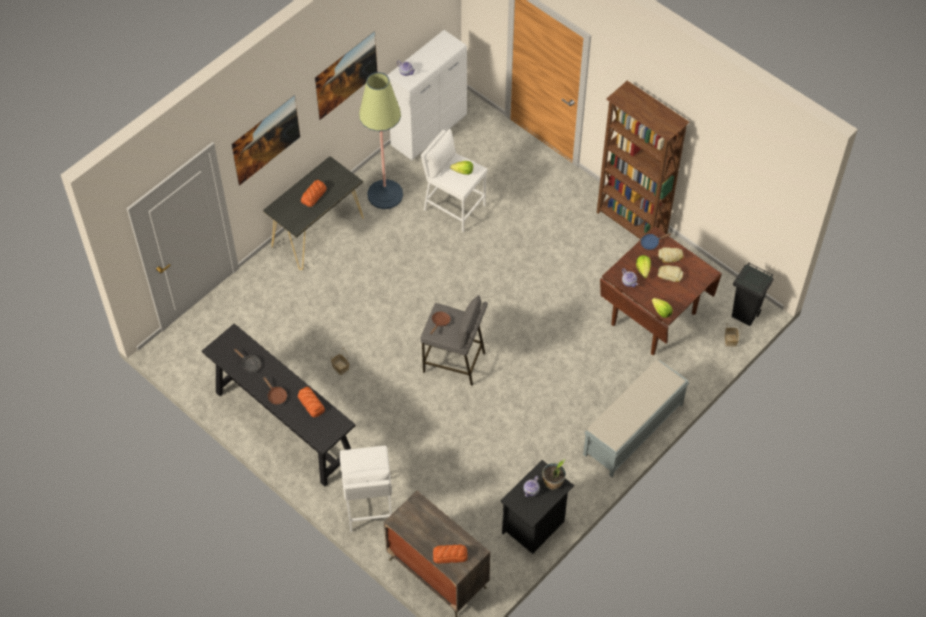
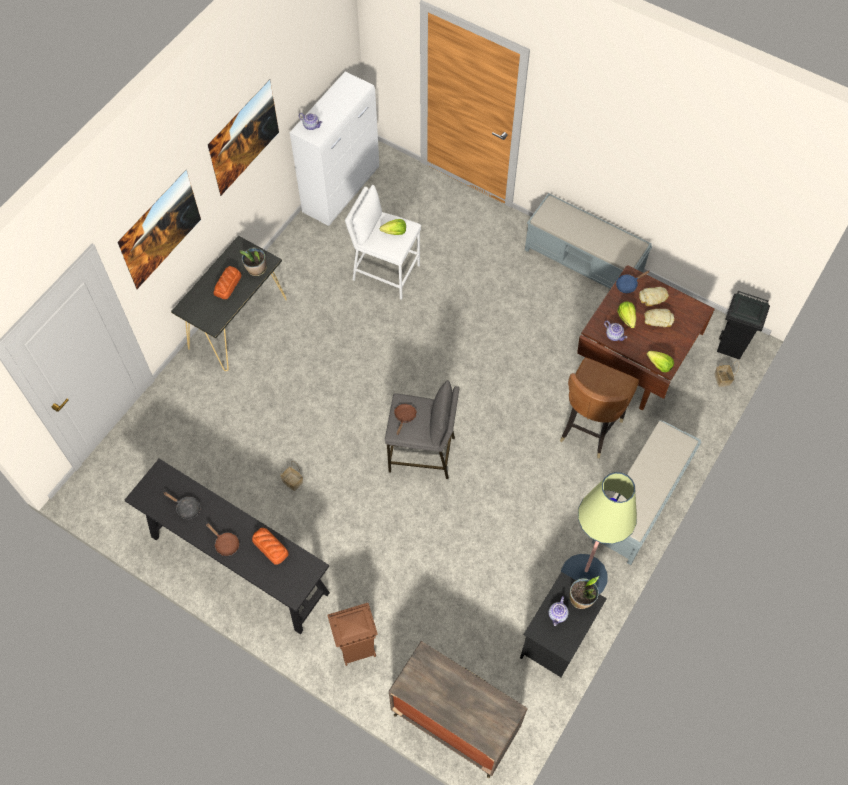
camera: 10 degrees left, 5 degrees up
white stool [339,446,392,532] -> brown trash can [327,603,378,666]
floor lamp [359,72,403,209] -> floor lamp moved to [561,472,637,594]
bread [433,544,468,563] -> none
brown bookcase [597,81,689,239] -> grey bench [525,193,652,289]
none -> potted plant [240,247,267,276]
none -> brown chair [560,357,639,458]

